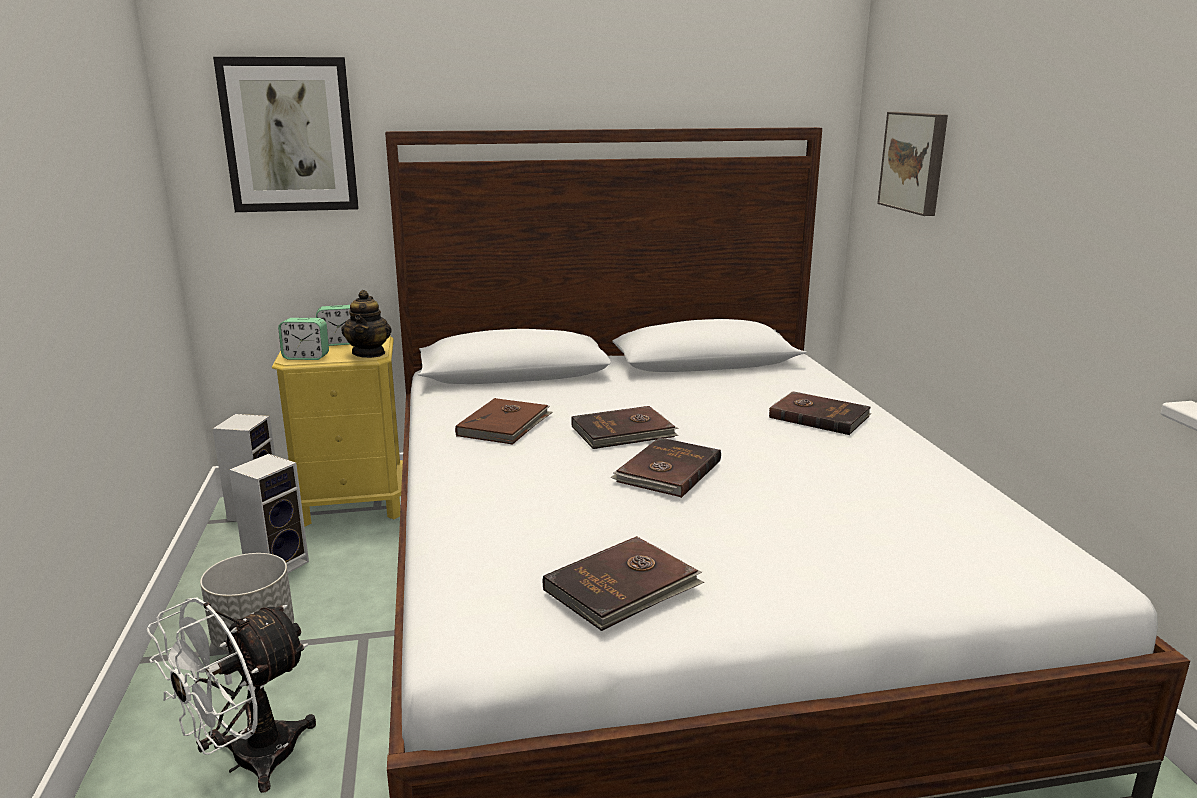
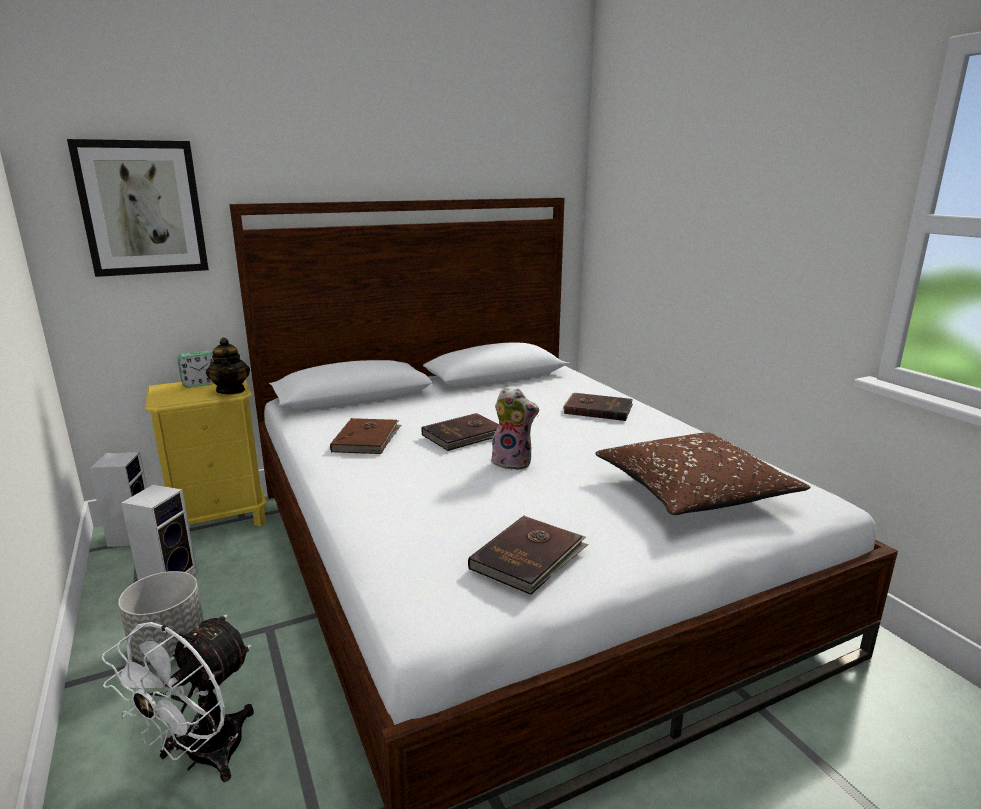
camera: 15 degrees left, 0 degrees up
alarm clock [278,318,329,360] -> none
brown book [610,437,721,498] -> plush toy [491,387,539,470]
picture [877,112,948,216] -> none
none -> brown pillow [595,433,810,515]

